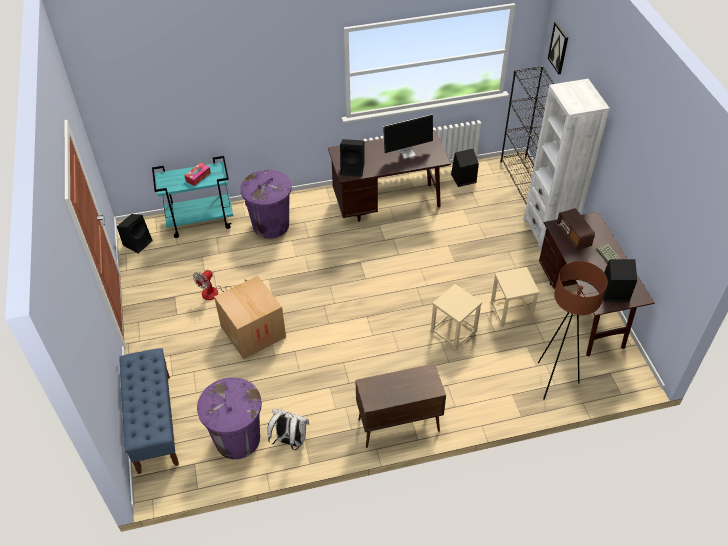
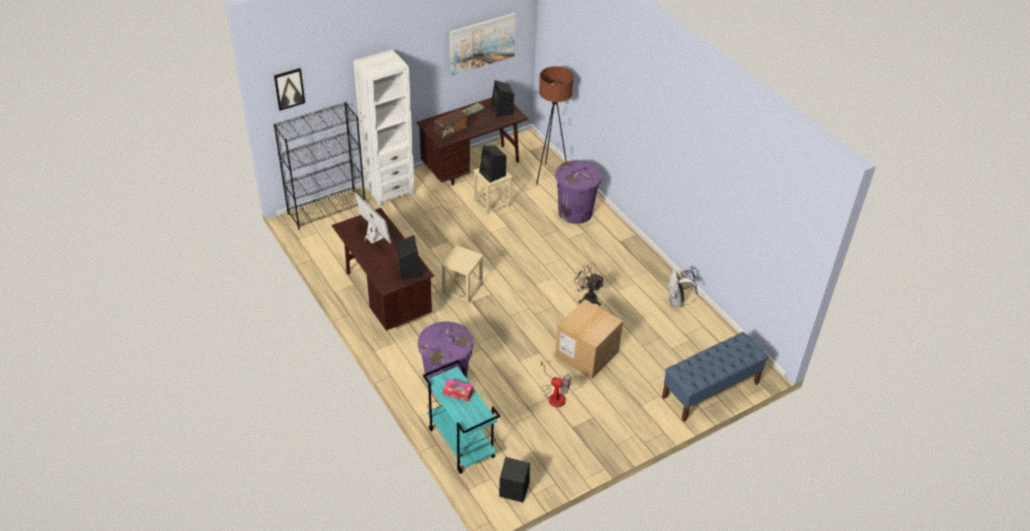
camera: 110 degrees left, 5 degrees down
purple trash can [197,377,262,459] -> purple trash can moved to [555,160,602,224]
brown cabinet [355,363,446,448] -> none
beige stool [431,284,482,350] -> beige stool moved to [441,245,484,304]
black speaker [451,149,479,187] -> black speaker moved to [479,145,507,183]
none -> picture [450,13,516,76]
none -> beige fan [571,260,605,306]

